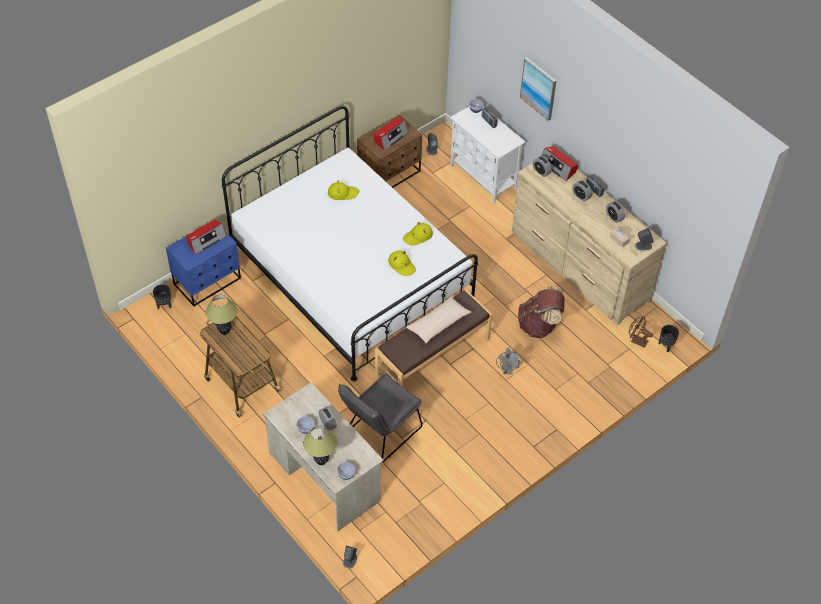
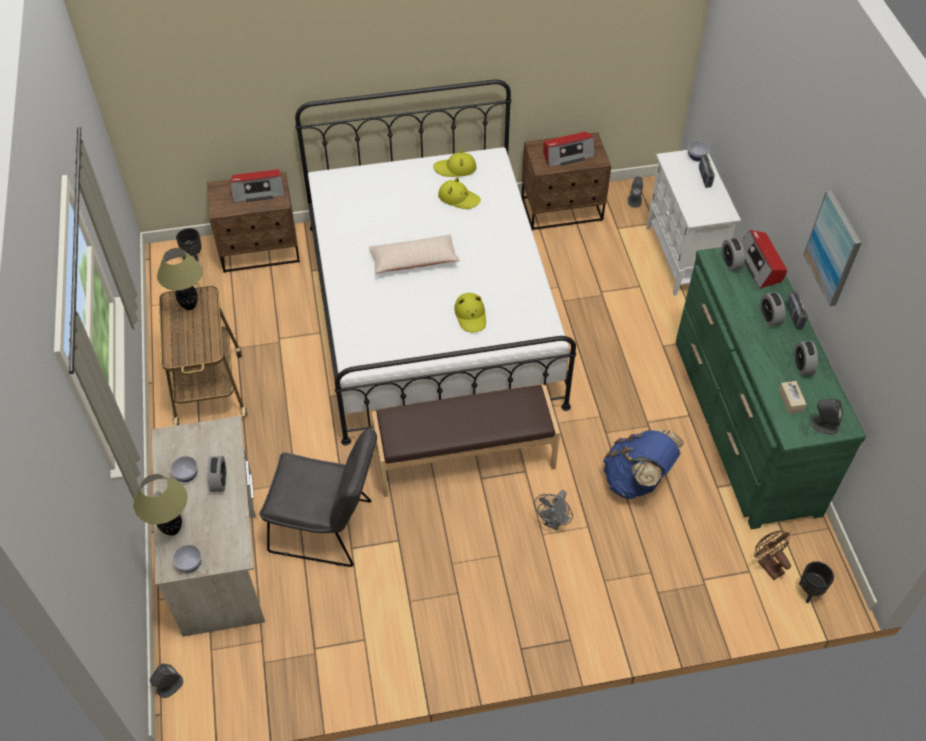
camera: 30 degrees right, 0 degrees up
blue nightstand [166,231,241,307] -> brown nightstand [207,172,300,273]
grey chair [338,373,422,462] -> grey chair turned 150 degrees counterclockwise [259,426,377,567]
yellow hat [403,222,433,245] -> yellow hat moved to [433,149,477,177]
beige pillow [406,297,471,343] -> beige pillow moved to [369,235,460,274]
beige dresser [512,163,667,325] -> green dresser [676,247,866,529]
brown backpack [518,286,565,338] -> blue backpack [603,429,684,499]
picture [520,57,557,121] -> picture moved to [803,190,861,306]

